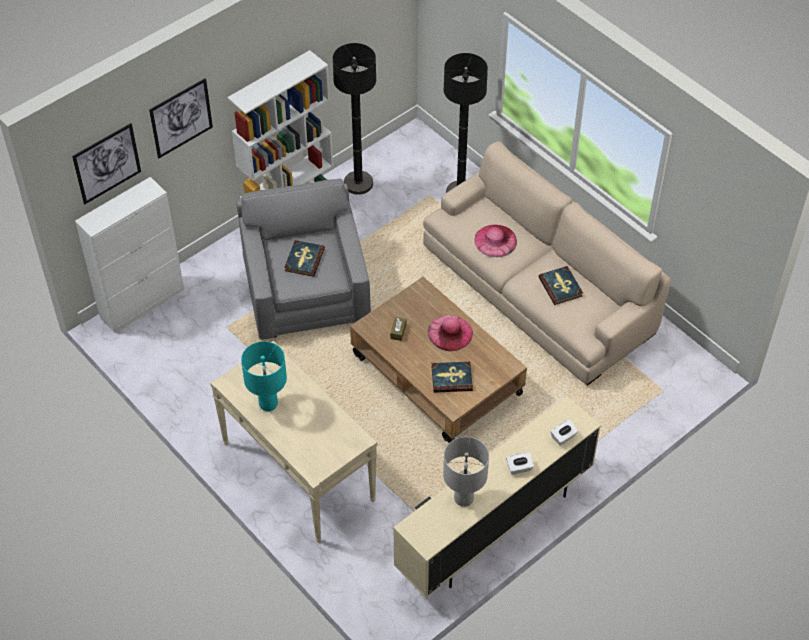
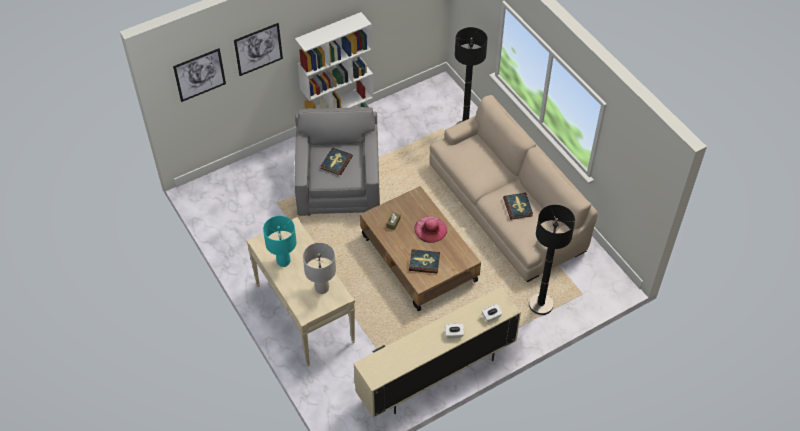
camera: 10 degrees right, 0 degrees up
white cabinet [75,177,184,333] -> none
black floor lamp [333,43,376,195] -> black floor lamp moved to [529,205,575,315]
grey table lamp [443,437,489,507] -> grey table lamp moved to [303,243,336,294]
pink hat [474,225,517,257] -> none

